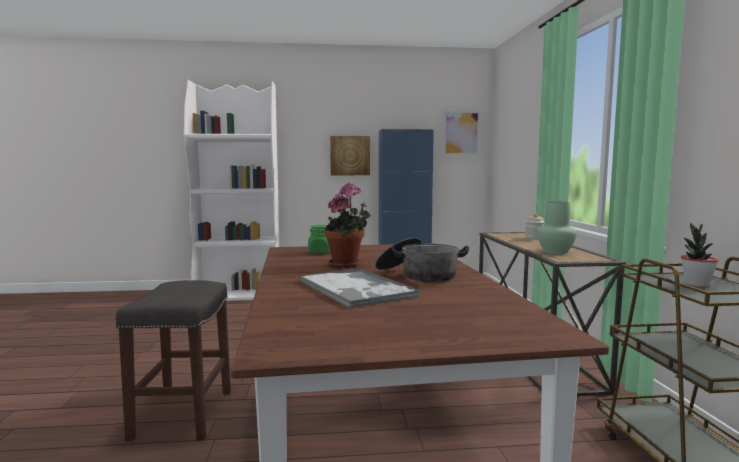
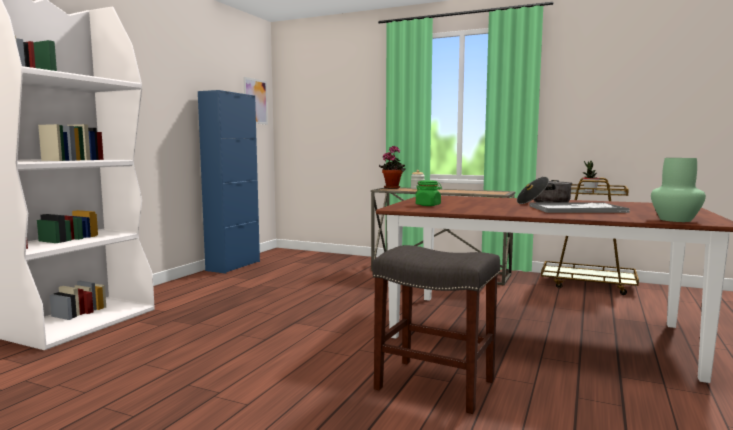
camera: 60 degrees left, 0 degrees up
potted plant [324,183,371,268] -> potted plant moved to [379,146,406,189]
picture [330,136,370,175] -> none
green vase [537,201,577,254] -> green vase moved to [651,158,706,222]

